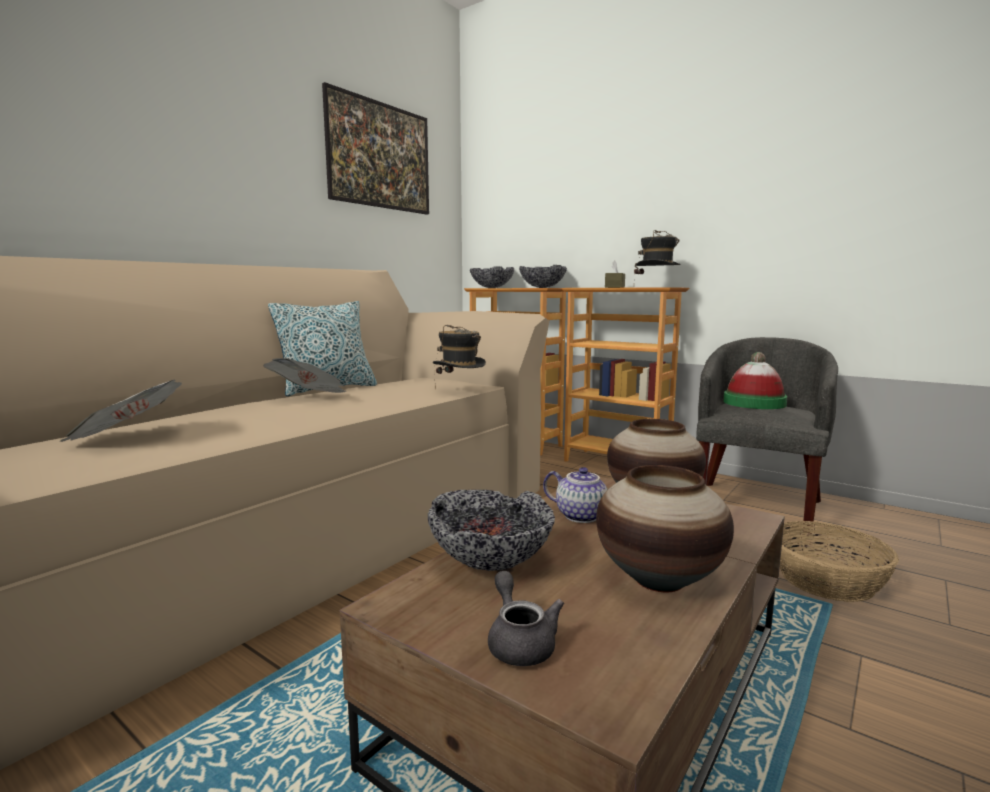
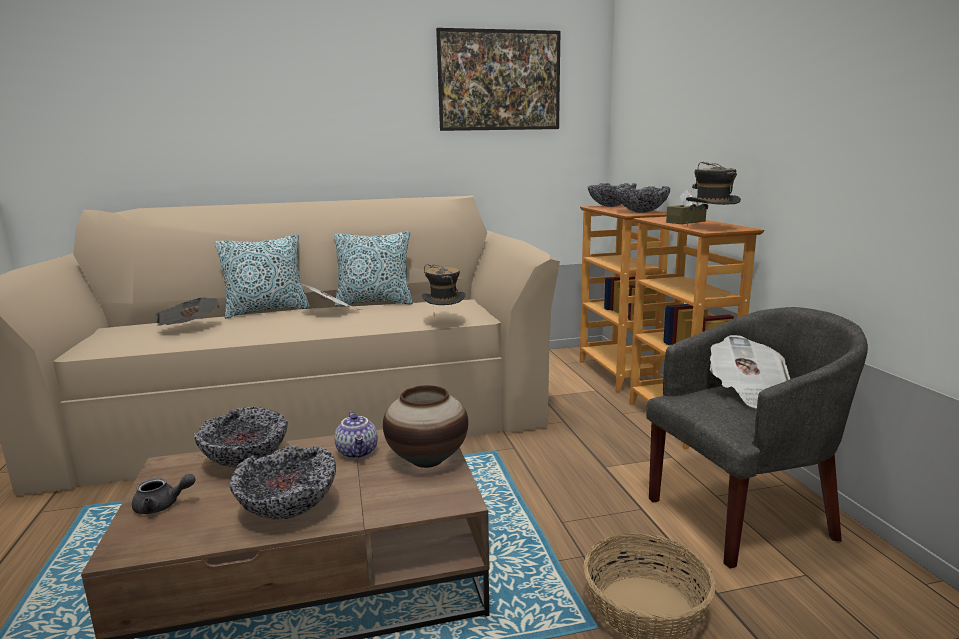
camera: 40 degrees right, 5 degrees up
grey teapot [488,571,564,666] -> grey teapot turned 60 degrees clockwise [132,474,195,514]
vase [596,465,734,592] -> bowl [230,446,336,520]
hat [723,352,787,409] -> newspaper [710,335,790,408]
none -> pillow [215,234,310,319]

